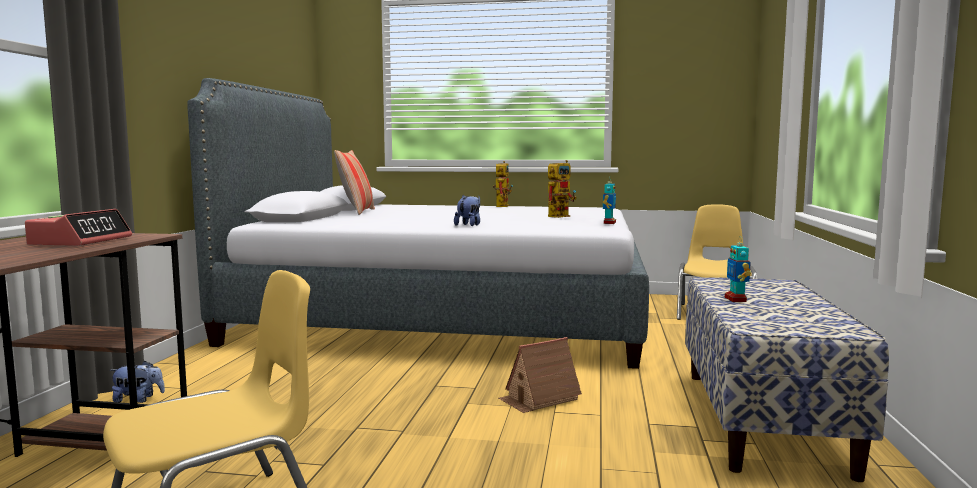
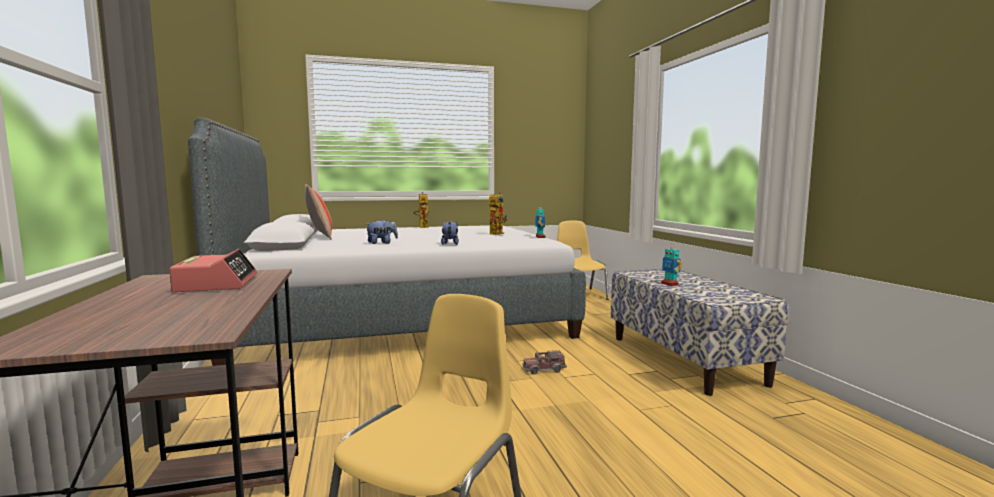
camera: 25 degrees left, 0 degrees up
plush toy [110,361,165,403] -> plush toy moved to [365,219,398,244]
toy house [499,337,582,413] -> toy truck [522,350,567,375]

